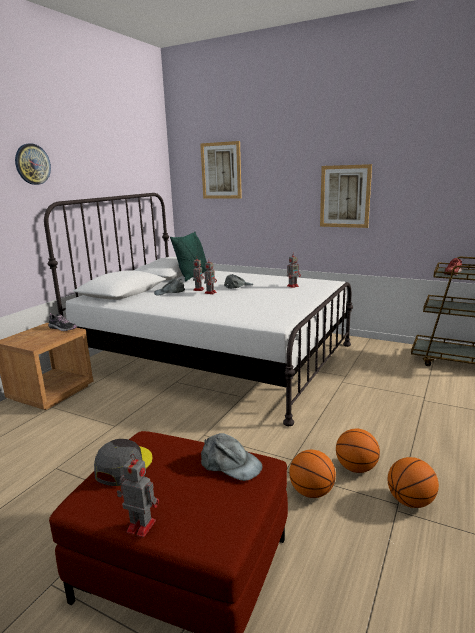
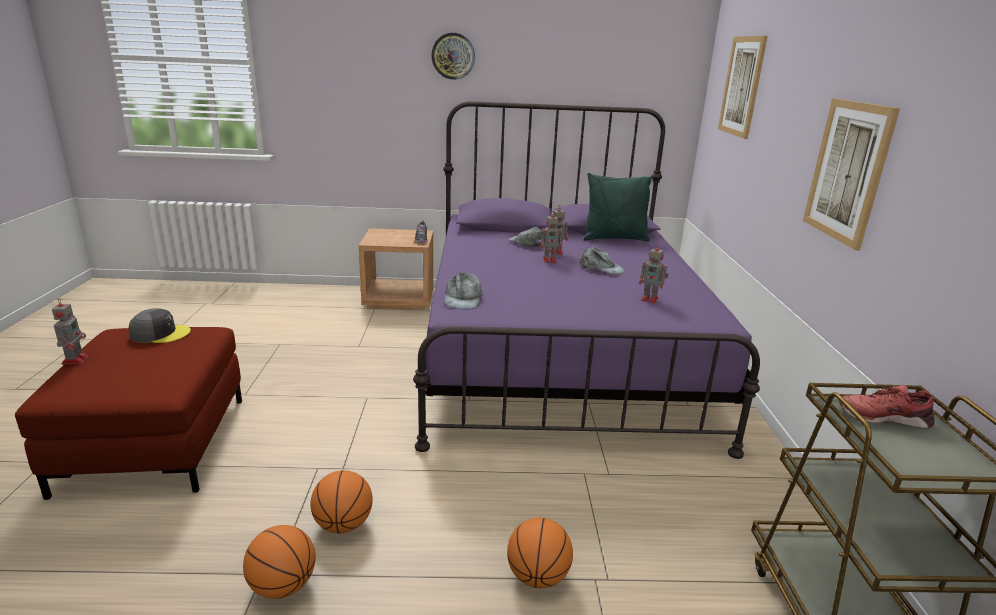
camera: 60 degrees right, 5 degrees up
white bed [44,193,353,426] -> purple bed [413,101,760,459]
grey cap [201,433,262,481] -> grey cap moved to [444,271,483,310]
basketball [289,450,336,498] -> basketball moved to [507,518,573,588]

